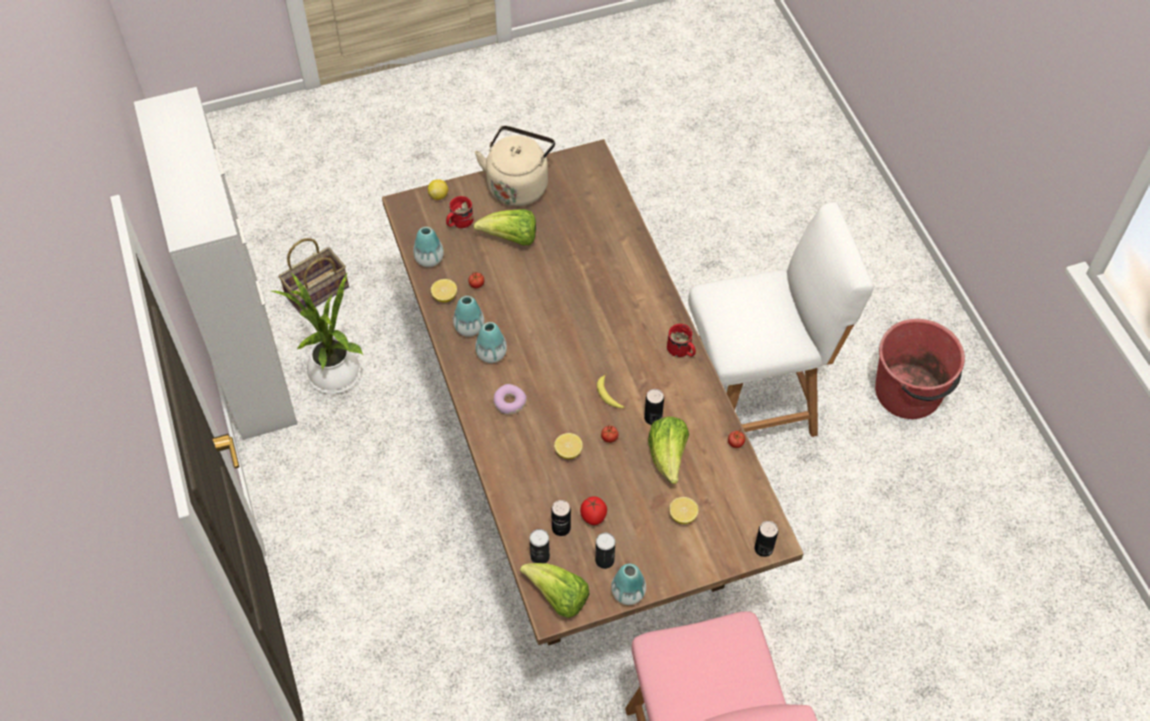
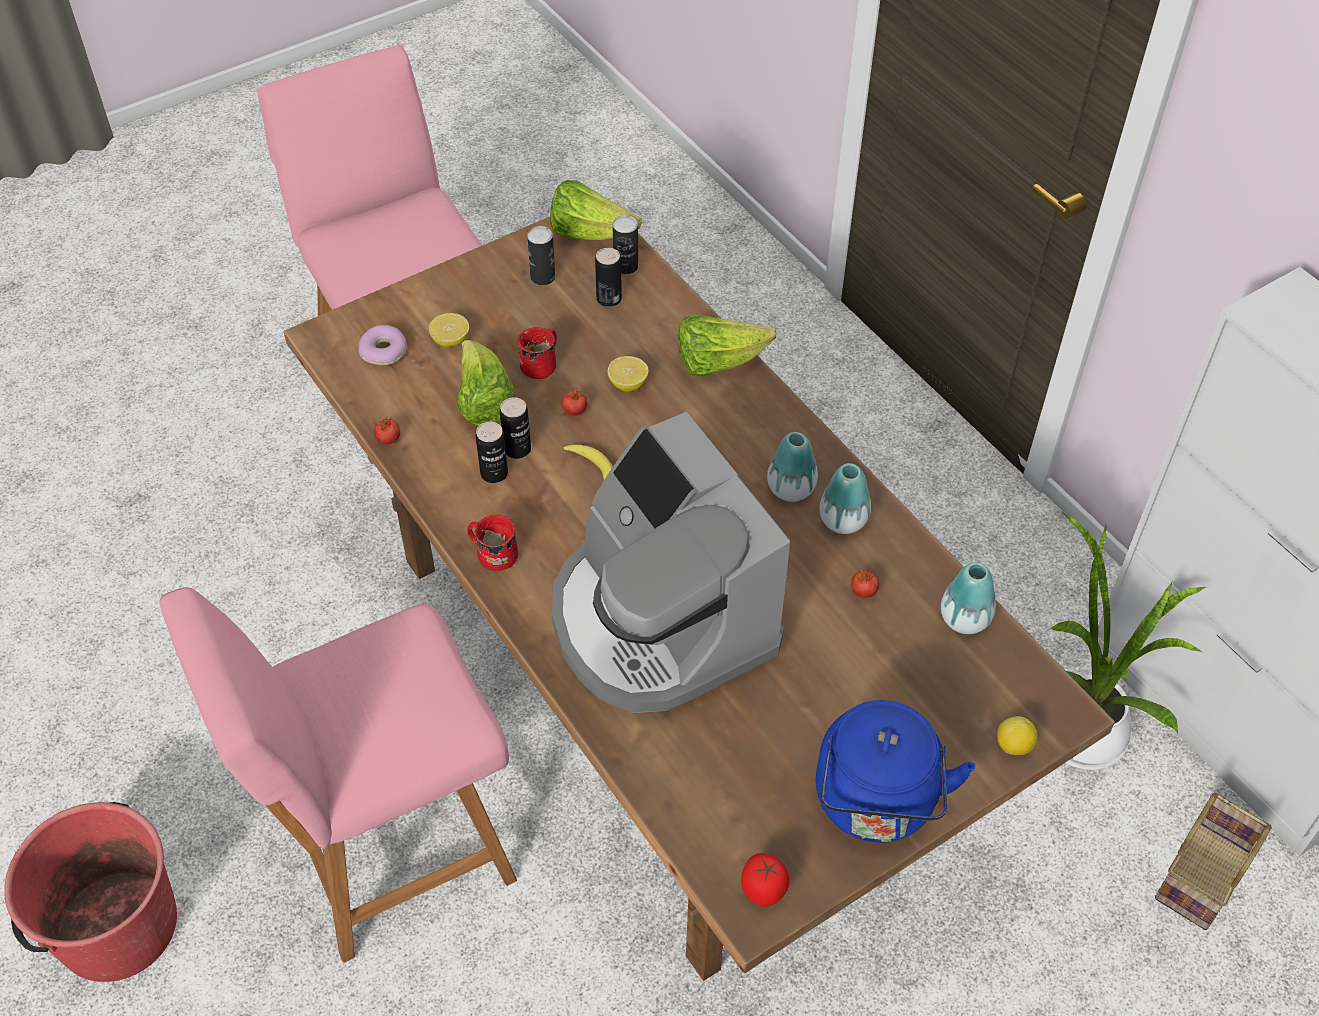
camera: 165 degrees right, 5 degrees down
lemon [431,279,457,302] -> none
red mug [446,196,474,229] -> red mug moved to [517,327,557,379]
lettuce [473,209,536,246] -> lettuce moved to [678,314,776,376]
beige kettle [475,125,555,207] -> blue kettle [816,700,975,843]
donut [493,384,527,415] -> donut moved to [359,325,407,365]
tomato [580,496,607,525] -> tomato moved to [741,853,789,906]
vase [611,564,646,605] -> none
white chair [688,202,874,437] -> pink chair [160,587,517,963]
can [755,521,778,557] -> can moved to [476,422,508,483]
none -> coffee machine [552,412,790,713]

